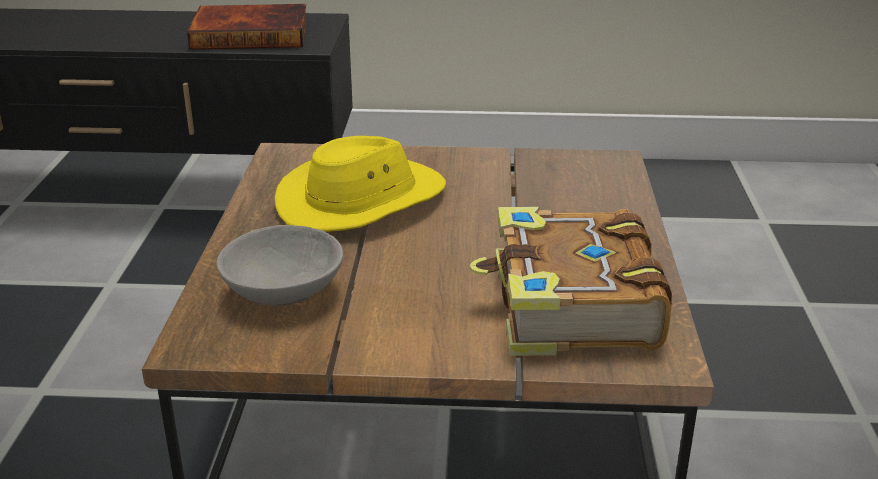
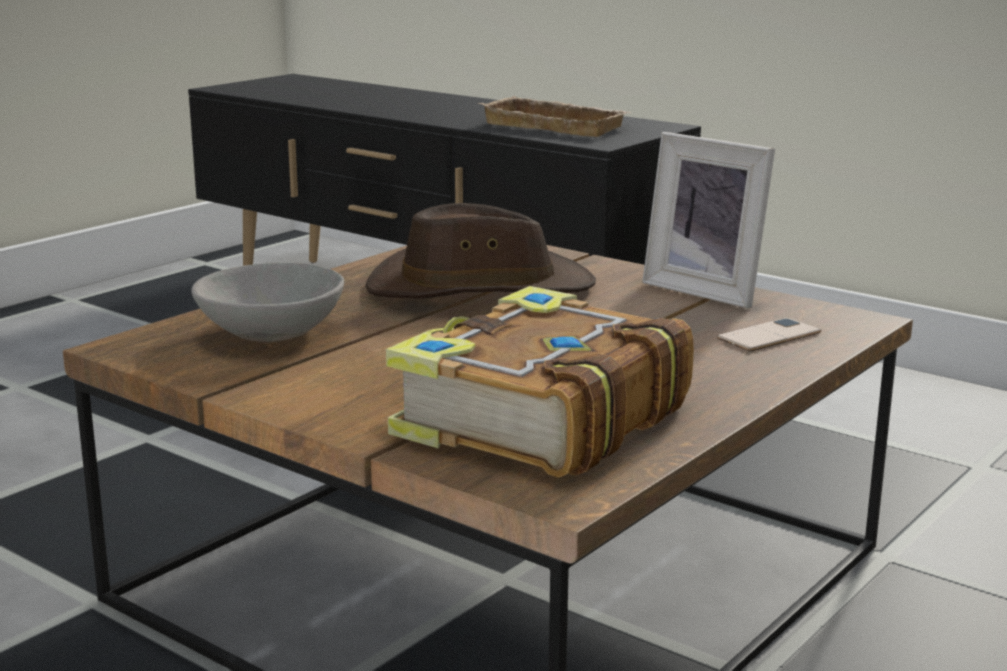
camera: 35 degrees right, 10 degrees down
book [187,4,307,50] -> beige tray [478,96,631,137]
yellow hat [275,136,446,232] -> brown hat [365,203,596,298]
none -> picture frame [642,132,775,309]
none -> phone [717,318,821,351]

